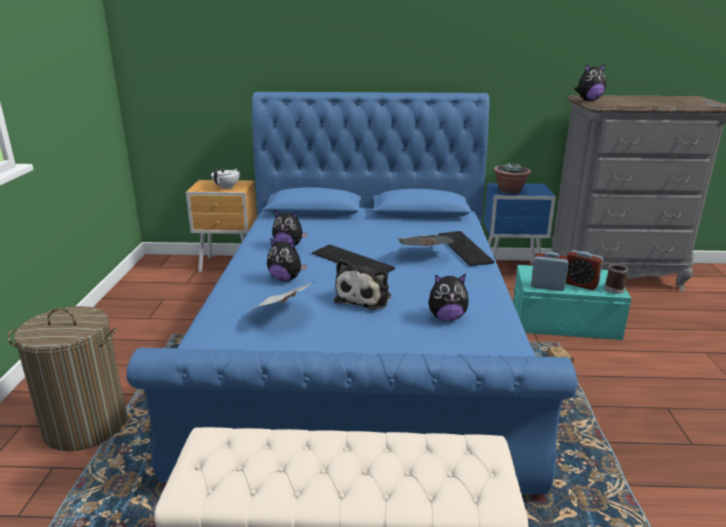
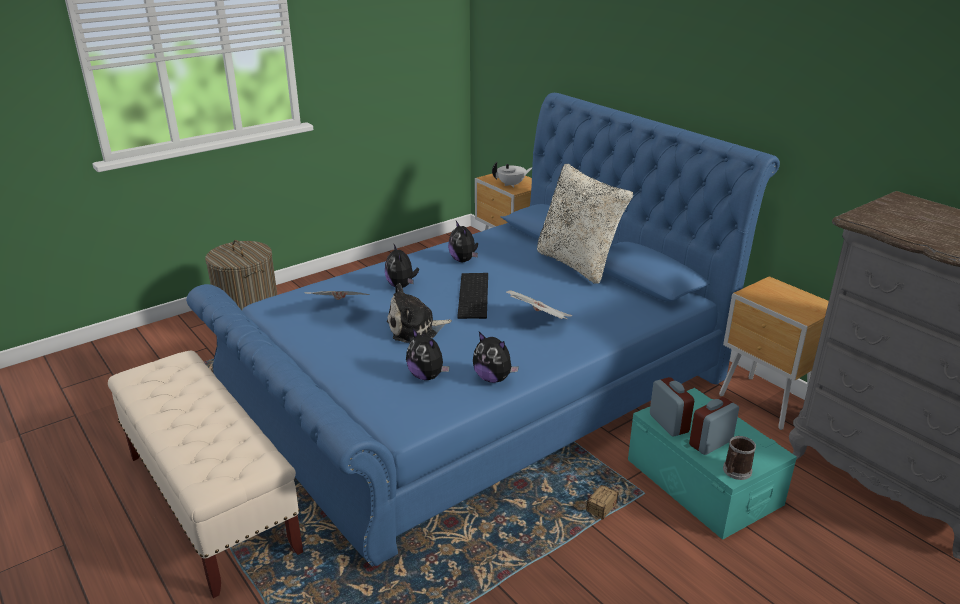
camera: 50 degrees right, 5 degrees up
keyboard [438,231,494,266] -> none
blue nightstand [484,183,556,264] -> brown nightstand [719,276,829,430]
potted plant [494,162,531,194] -> none
alarm clock [566,250,603,290] -> alarm clock turned 60 degrees clockwise [689,397,739,455]
plush toy [574,64,606,101] -> plush toy moved to [473,332,519,383]
none -> beige pillow [537,163,633,284]

